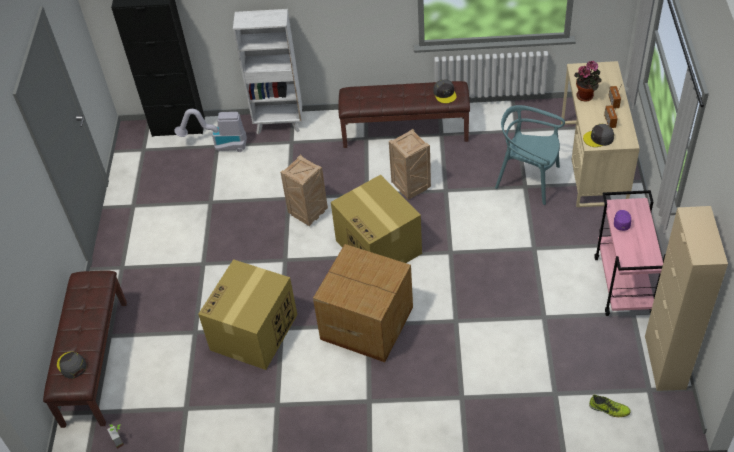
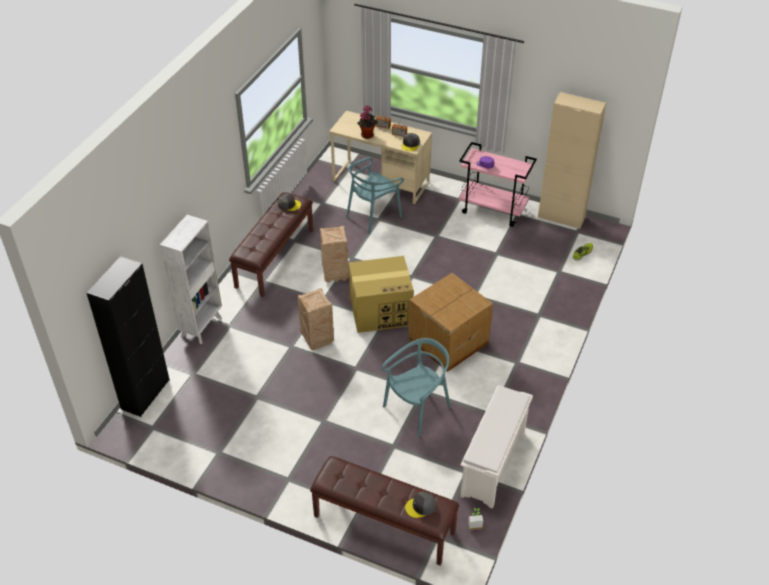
camera: 70 degrees left, 5 degrees down
vacuum cleaner [174,109,247,152] -> none
cardboard box [198,259,297,370] -> turquoise chair [382,338,451,437]
none -> white shoe rack [460,385,533,509]

